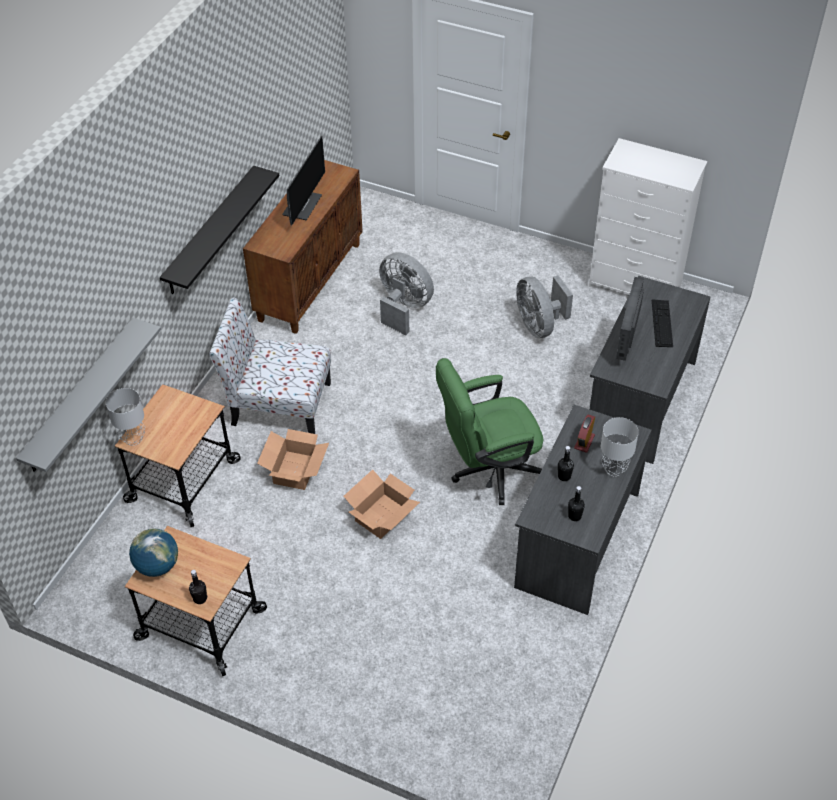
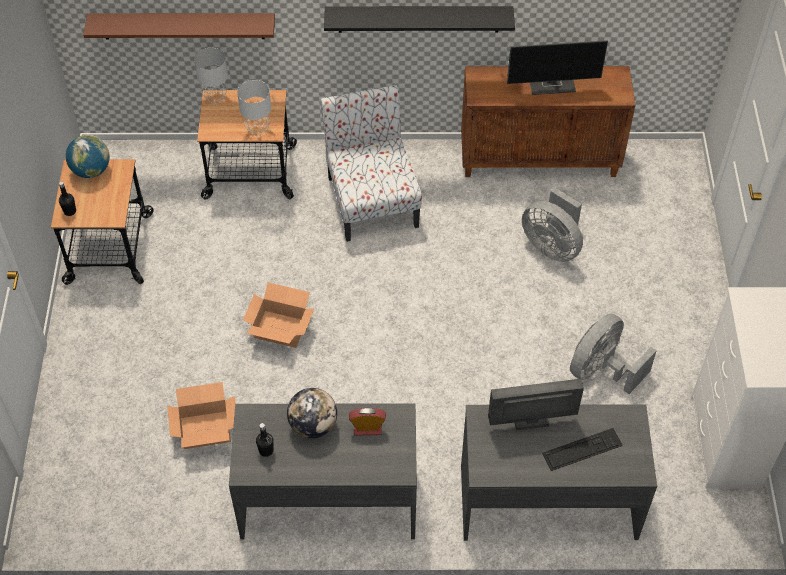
camera: 65 degrees right, 5 degrees up
grey shelf [16,318,161,472] -> brown shelf [83,13,275,39]
cardboard box [257,429,329,490] -> cardboard box moved to [167,382,236,449]
grey fan [379,252,434,335] -> grey fan turned 120 degrees clockwise [522,187,583,262]
green office chair [436,358,543,505] -> none
black bottle [558,446,574,481] -> globe [287,388,337,438]
grey table lamp [601,417,639,477] -> grey table lamp moved to [237,80,271,137]

